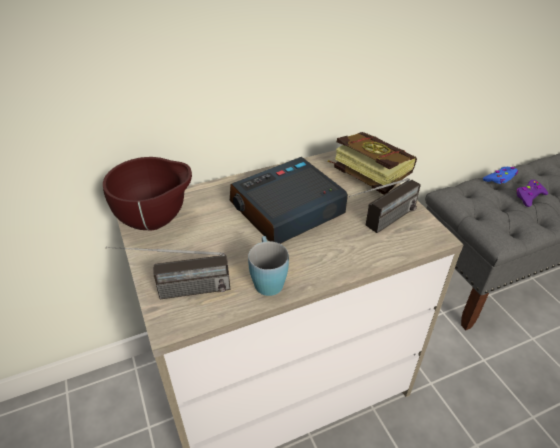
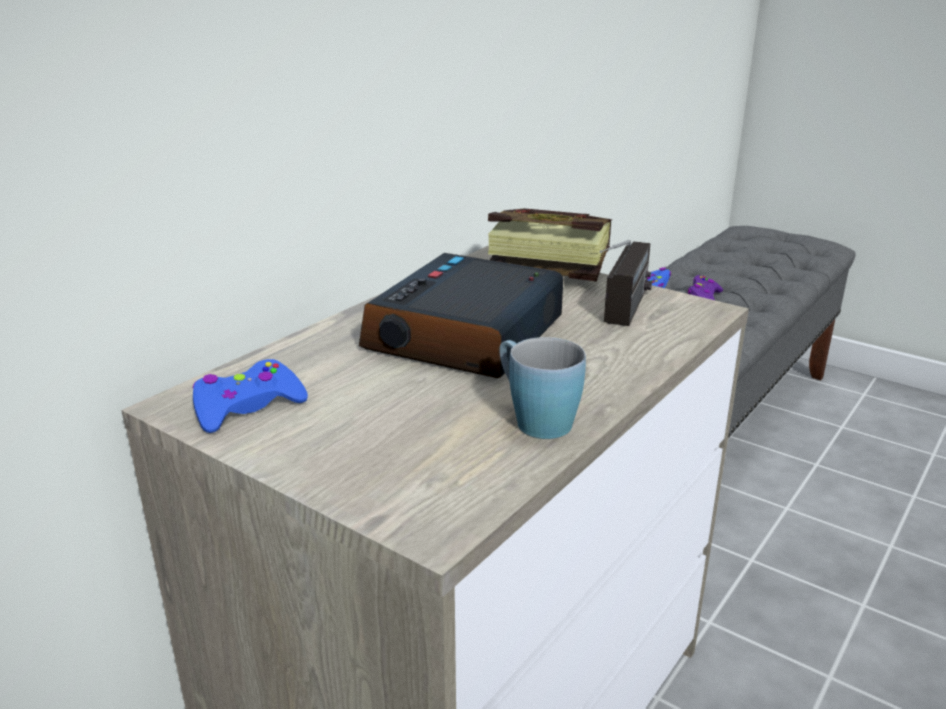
camera: 30 degrees left, 15 degrees down
brown bowl [103,157,192,230] -> blue game controller [193,359,308,433]
radio [106,247,230,299] -> none

